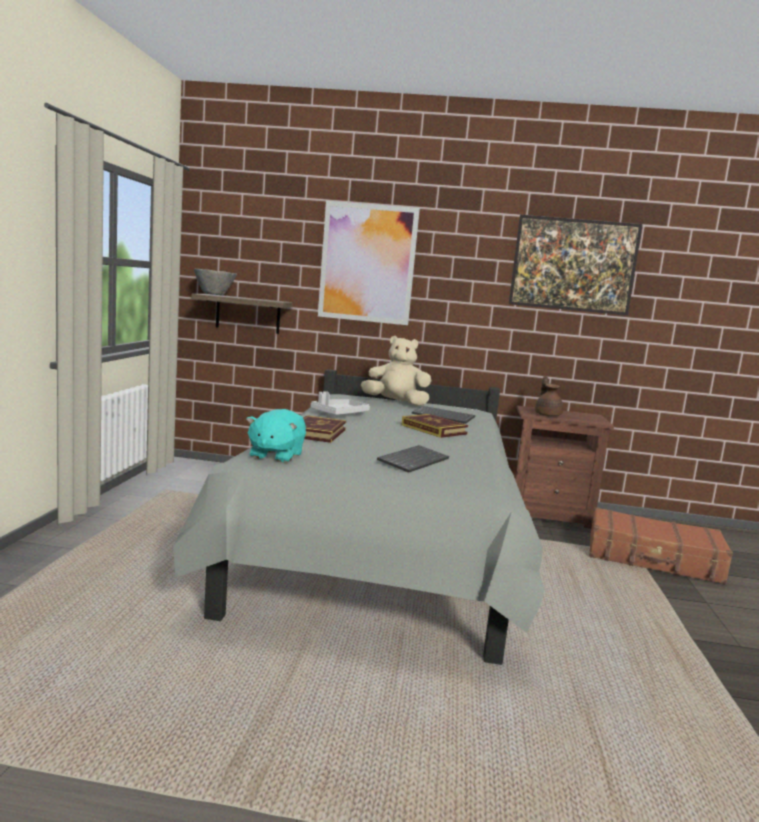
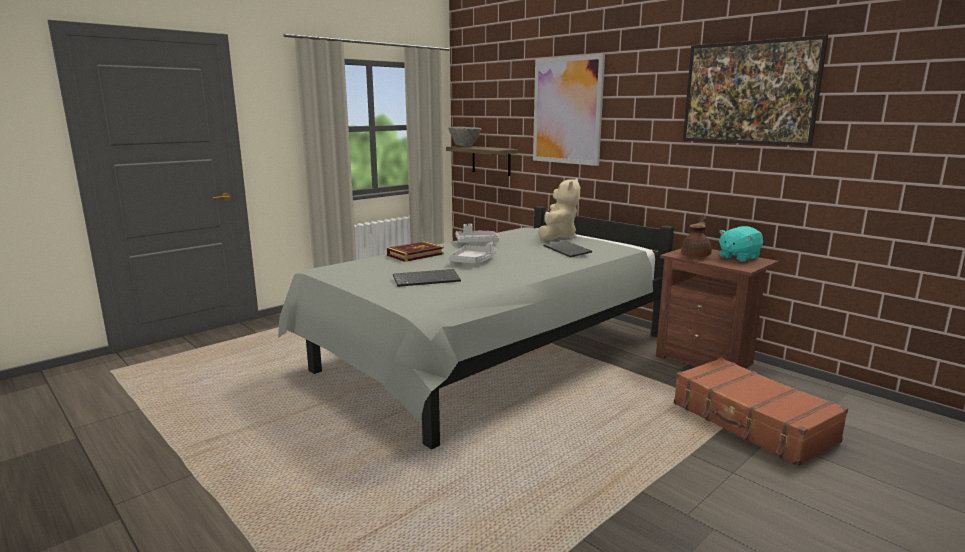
camera: 40 degrees right, 5 degrees up
turquoise plush toy [246,409,306,463] -> turquoise plush toy moved to [719,226,763,262]
beige plush toy [361,336,432,406] -> beige plush toy turned 60 degrees clockwise [538,178,580,240]
book [402,414,468,438] -> none
none -> grey tray [449,242,496,264]

